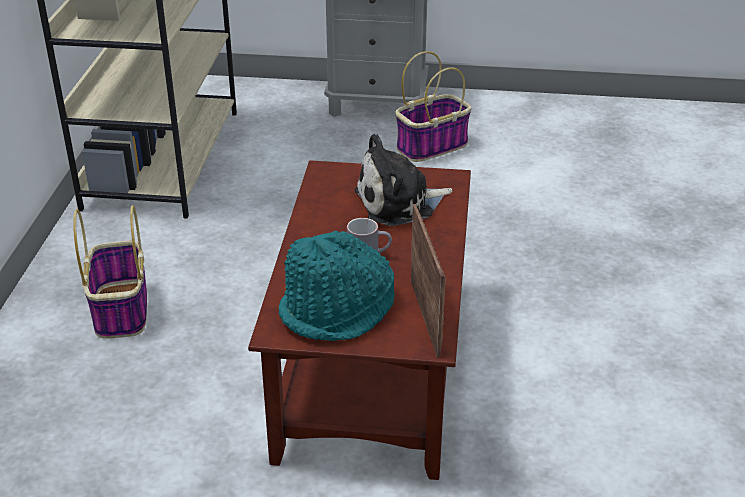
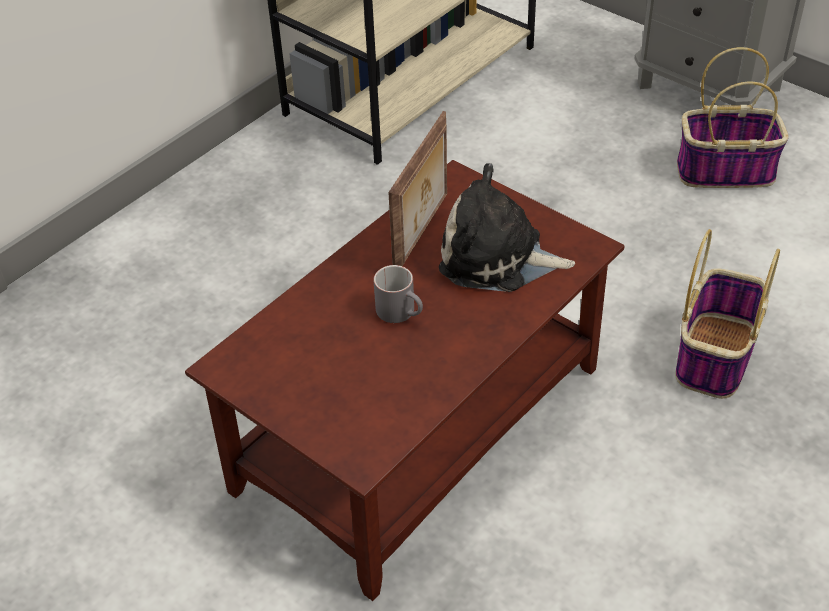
camera: 35 degrees right, 10 degrees up
basket [73,205,147,339] -> basket moved to [675,229,780,399]
turquoise hat [279,231,395,341] -> none
picture frame [411,204,445,357] -> picture frame moved to [388,111,447,266]

